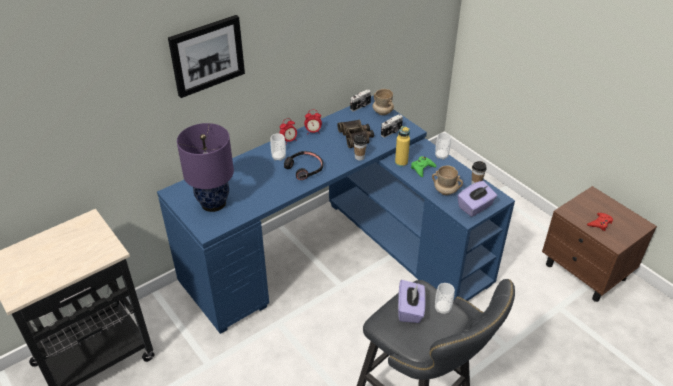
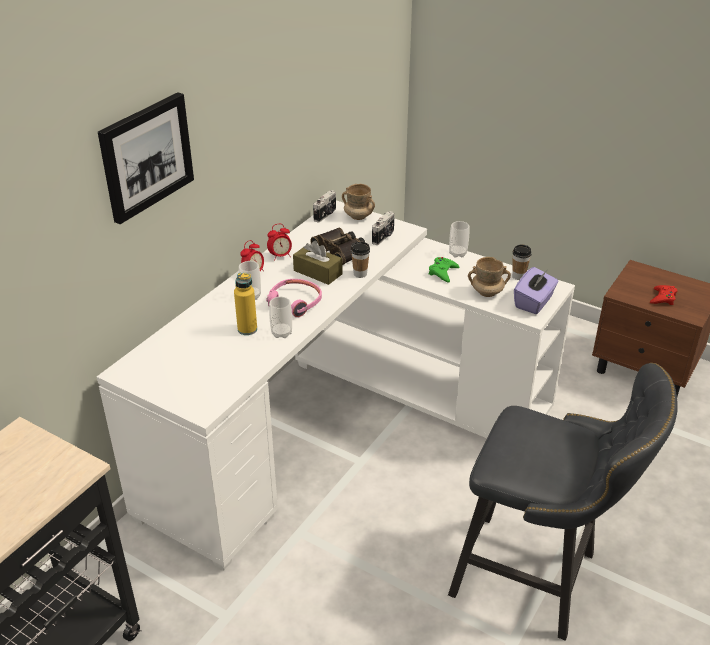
camera: 20 degrees left, 5 degrees down
blue desk [157,96,515,334] -> white desk [97,200,575,570]
purple table lamp [177,123,234,212] -> none
black headphones [284,151,323,180] -> pink headphones [266,279,322,317]
yellow bottle [395,126,410,167] -> yellow bottle moved to [234,273,257,335]
purple tissue box [398,280,426,323] -> none
cup [435,283,455,315] -> cup moved to [269,297,292,338]
none -> brown tissue box [293,241,343,285]

